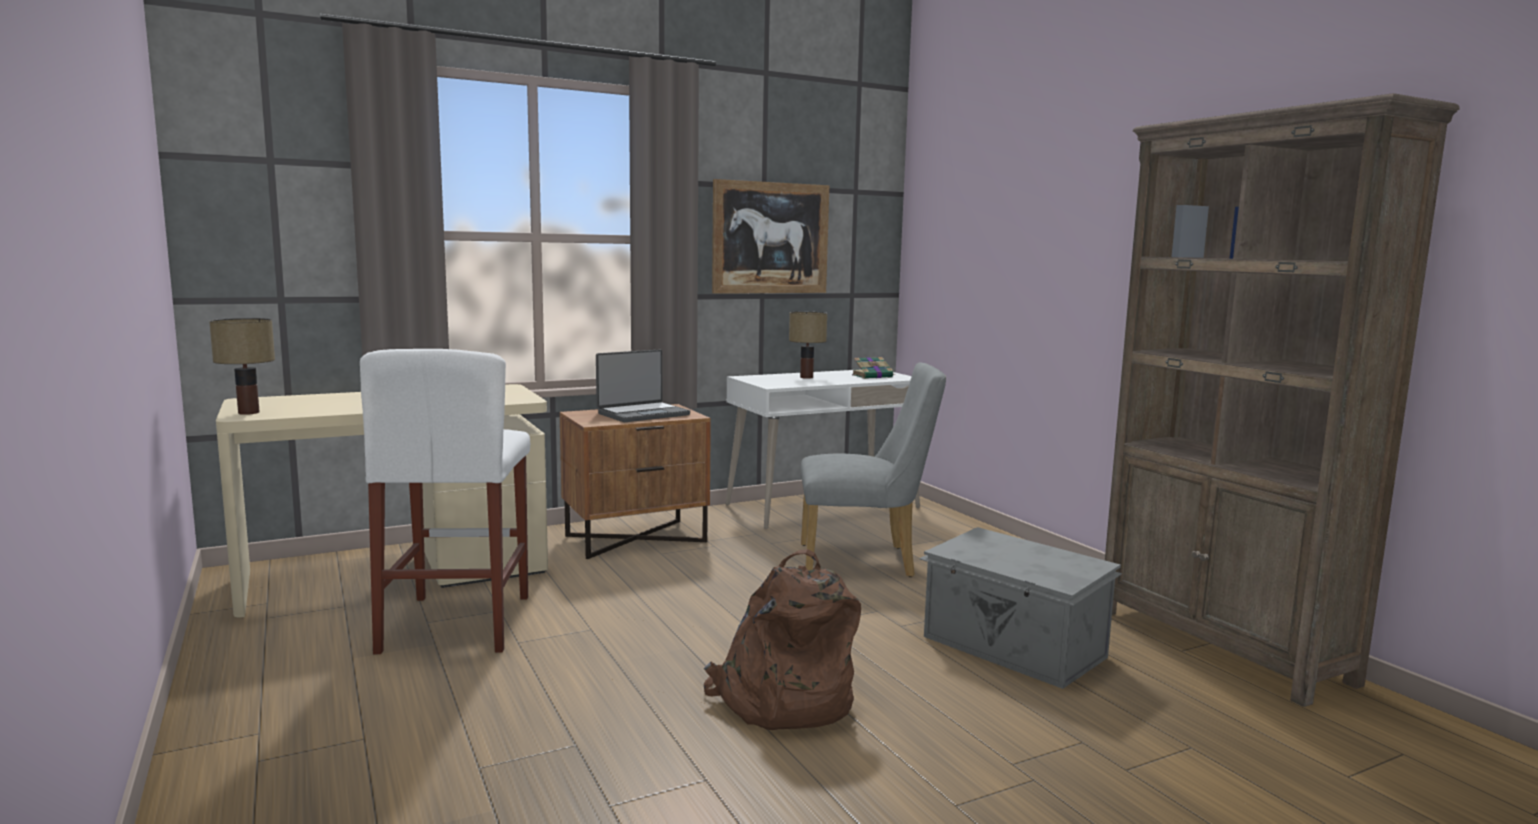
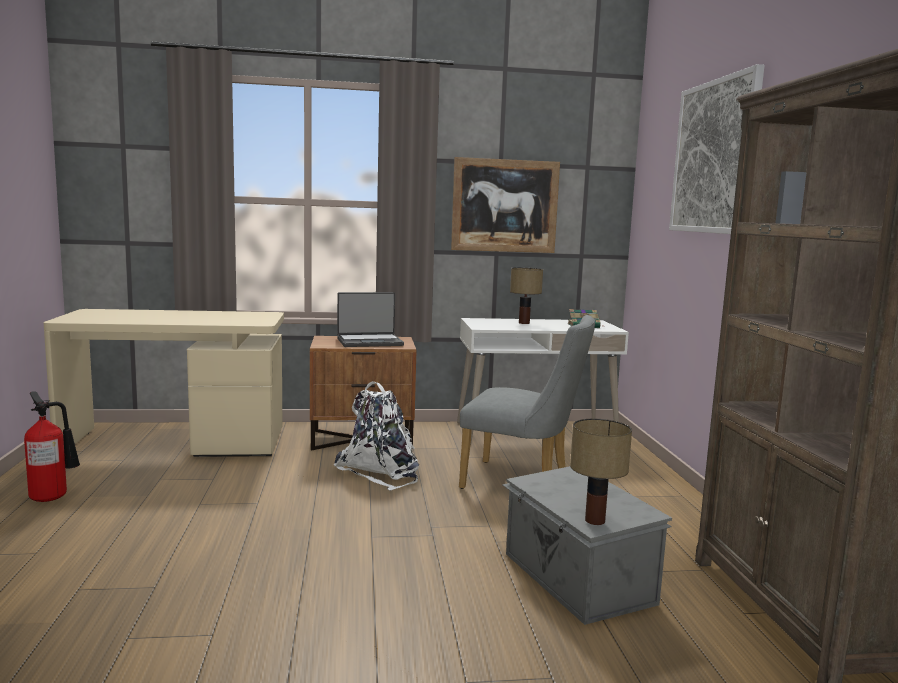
camera: 20 degrees right, 0 degrees up
table lamp [209,318,275,415] -> table lamp moved to [570,419,632,525]
white stool [360,349,530,654] -> none
brown backpack [704,549,861,730] -> none
none -> fire extinguisher [24,391,80,502]
none -> white backpack [334,381,419,491]
none -> picture [669,64,765,234]

